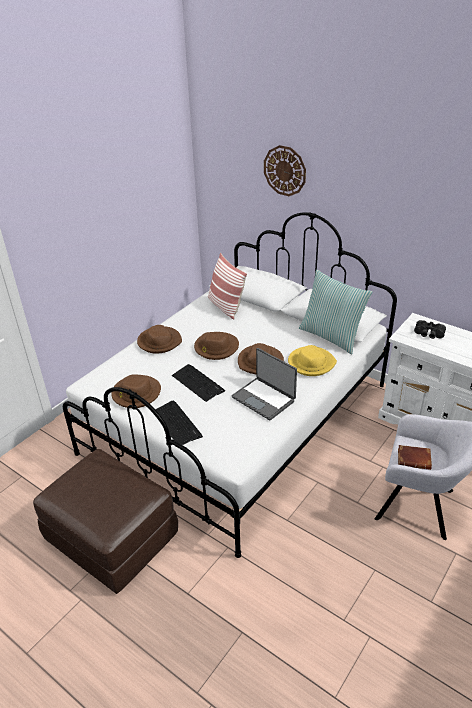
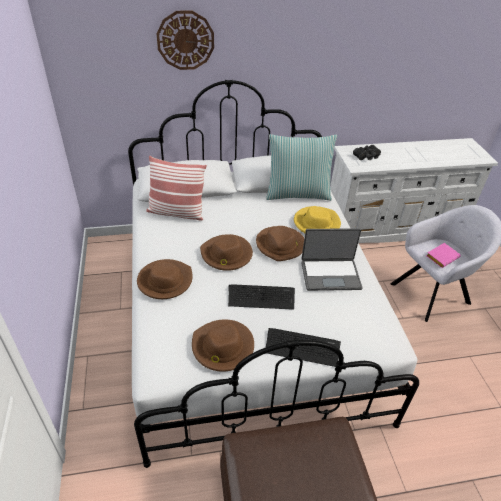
camera: 50 degrees left, 5 degrees up
brown book [398,445,432,470] -> pink book [426,243,461,268]

